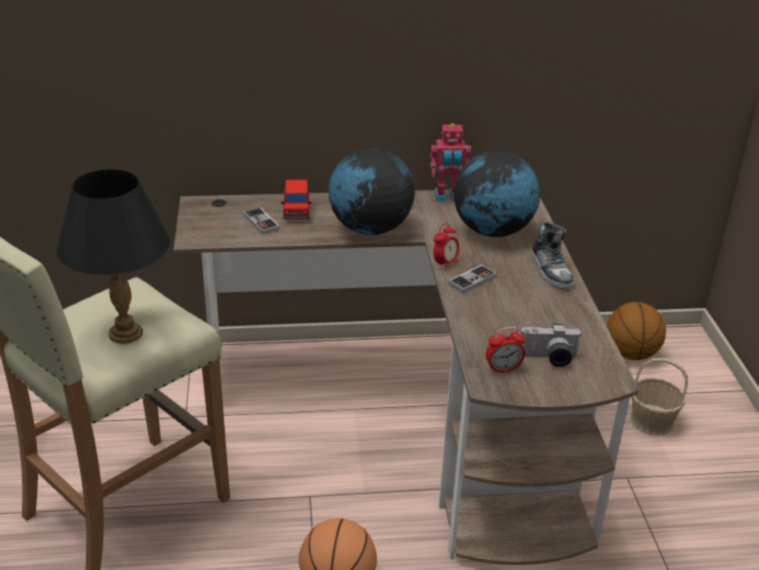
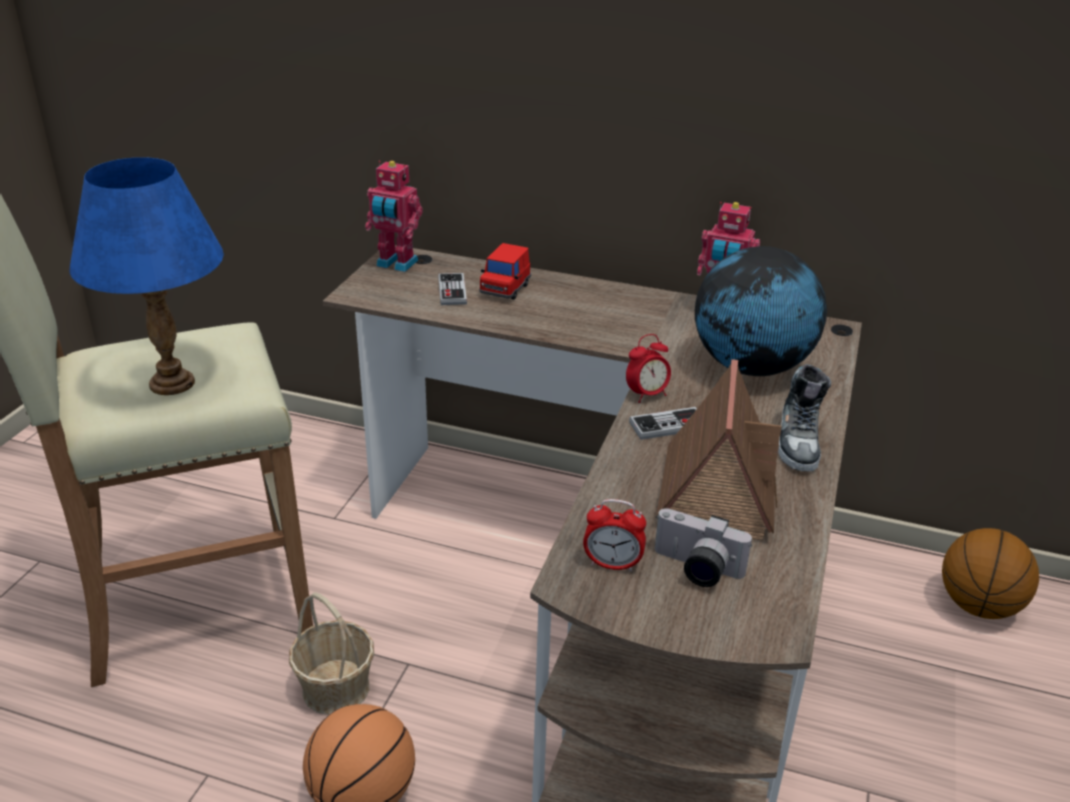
camera: 25 degrees right, 0 degrees up
black table lamp [57,169,170,344] -> blue table lamp [69,157,224,395]
globe [329,148,415,235] -> none
basket [630,358,688,436] -> basket moved to [289,592,374,715]
none -> toy robot [365,160,423,272]
none -> toy house [656,359,782,541]

